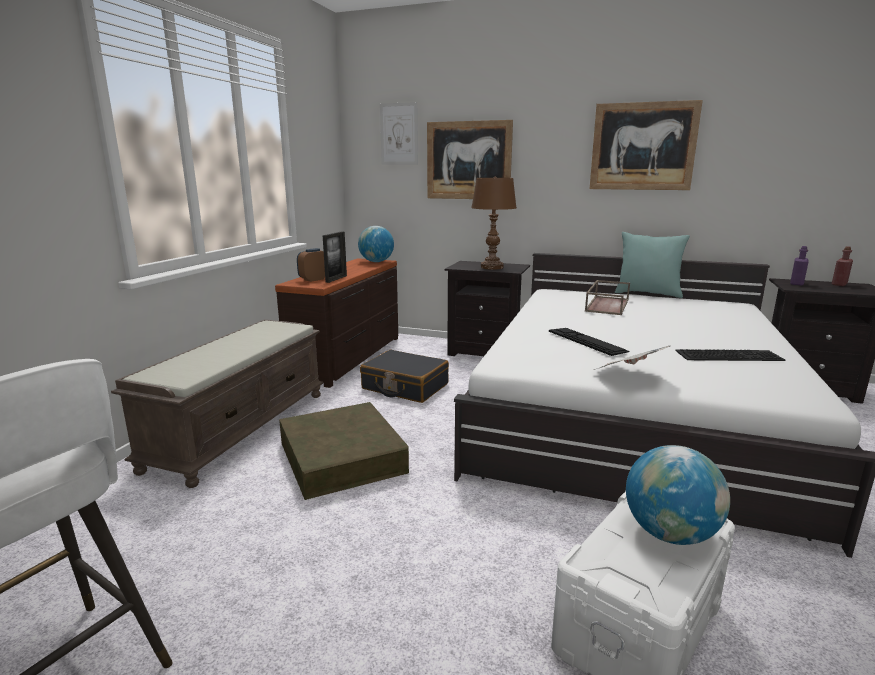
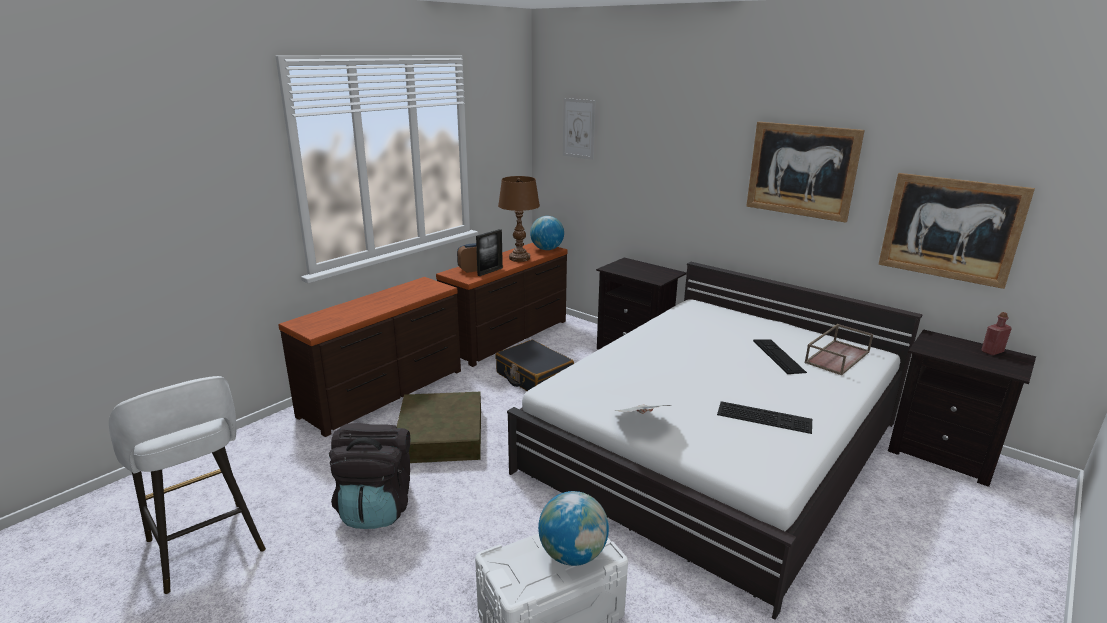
camera: 20 degrees right, 5 degrees up
brown bench [111,319,324,488] -> brown dresser [278,277,461,437]
picture [427,120,513,199] -> picture moved to [878,173,1035,289]
brown table lamp [471,177,517,270] -> brown table lamp moved to [498,176,540,262]
keyboard [549,328,630,356] -> keyboard moved to [753,339,807,374]
brown tray [585,280,630,315] -> brown tray moved to [805,324,873,375]
turquoise pillow [615,232,690,298] -> none
purple bottle [790,246,809,286] -> none
none -> black backpack [329,423,410,529]

